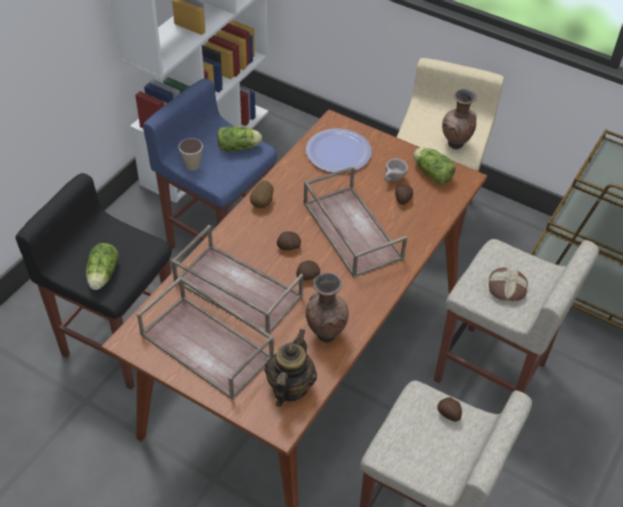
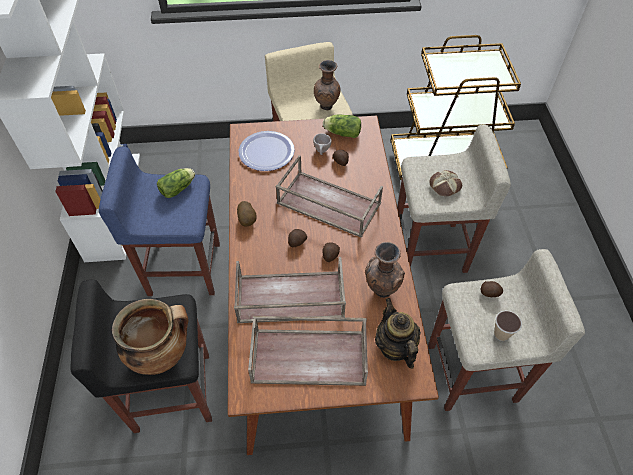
camera: 35 degrees left, 5 degrees up
lettuce [86,243,119,290] -> cooking pot [112,299,189,375]
cup [178,138,203,170] -> cup moved to [494,311,522,341]

